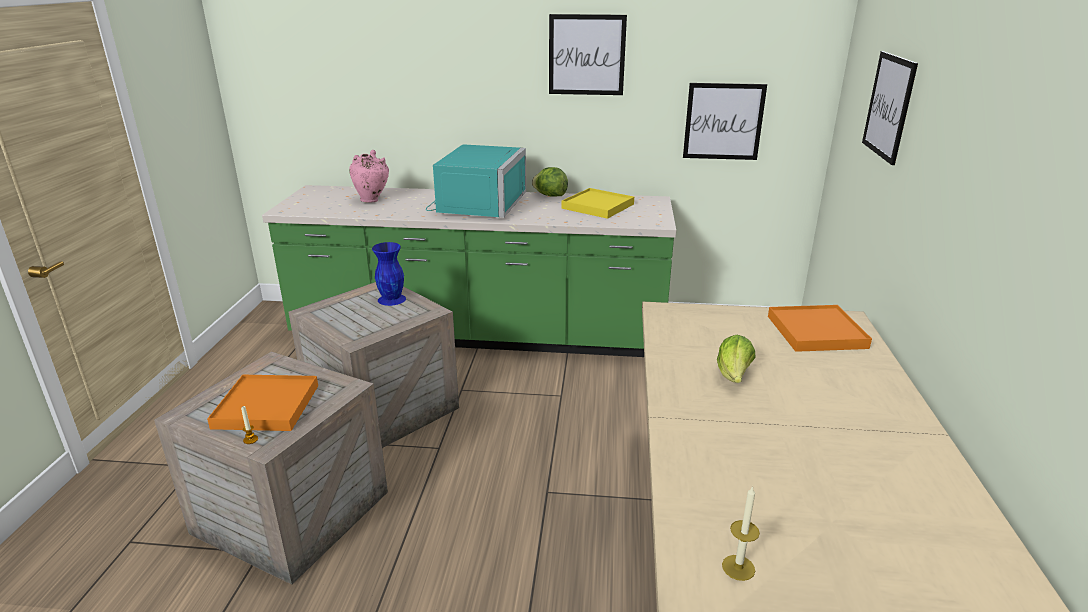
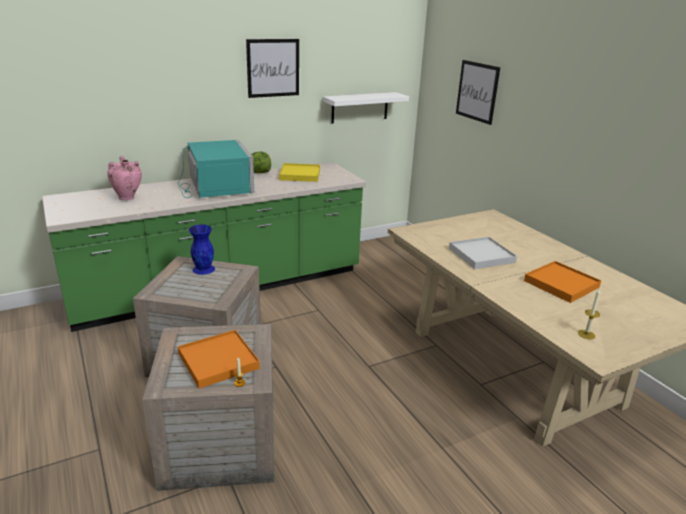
camera: 35 degrees left, 0 degrees up
picture [683,83,767,160] -> white shelf [323,92,409,123]
lettuce [717,335,756,383] -> white tray [449,237,517,269]
orange tray [768,305,872,352] -> orange tray moved to [524,261,601,303]

